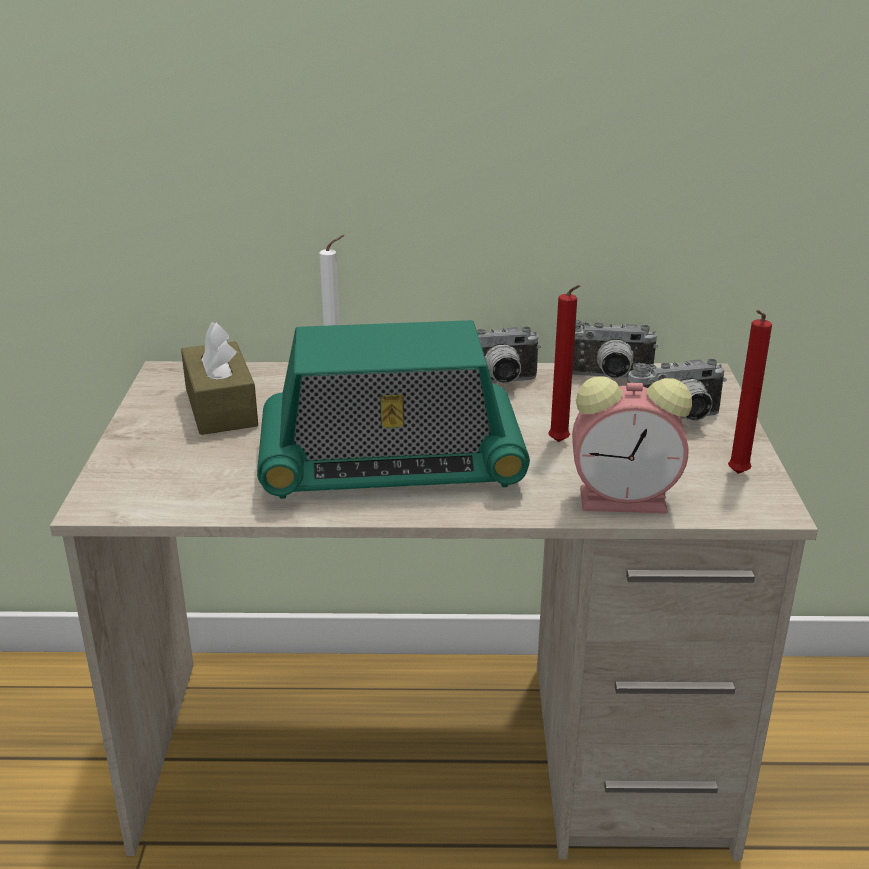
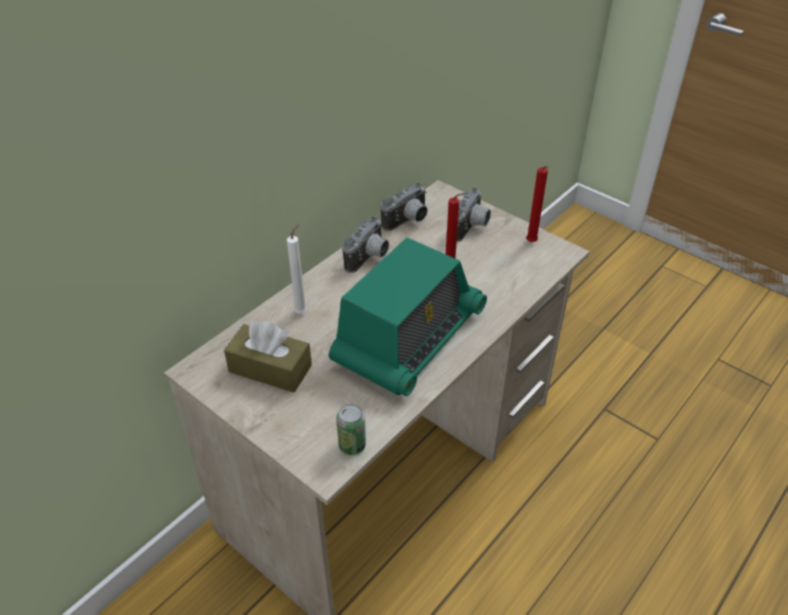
camera: 50 degrees left, 15 degrees up
alarm clock [572,377,692,514] -> none
none -> can [336,404,366,455]

